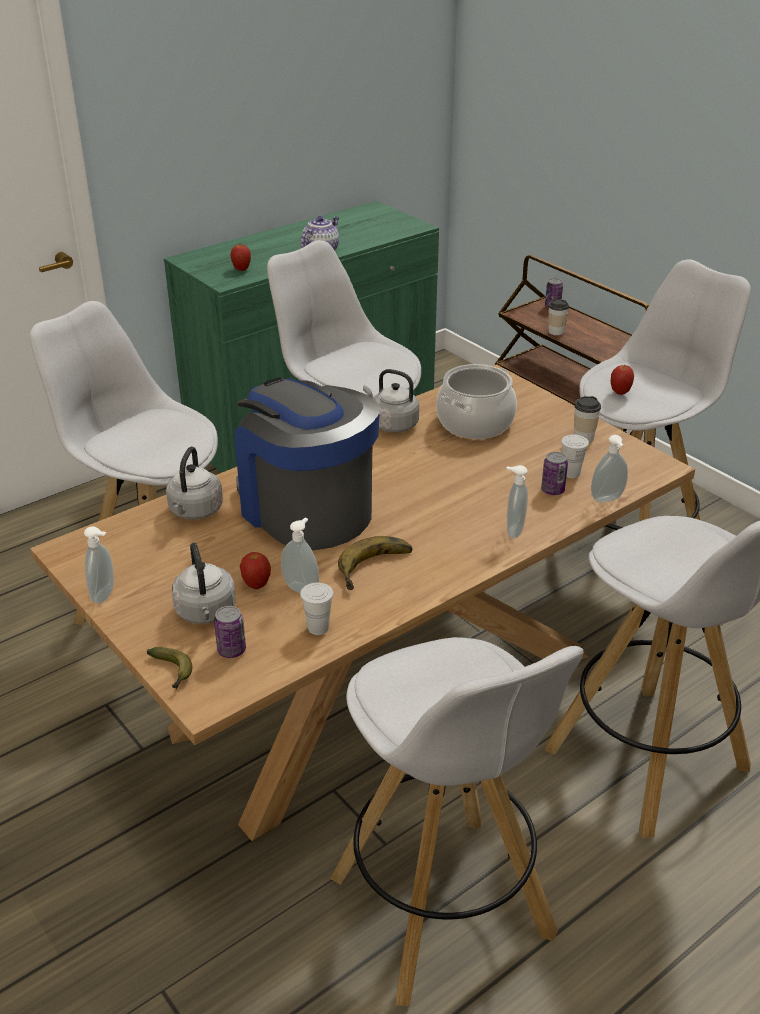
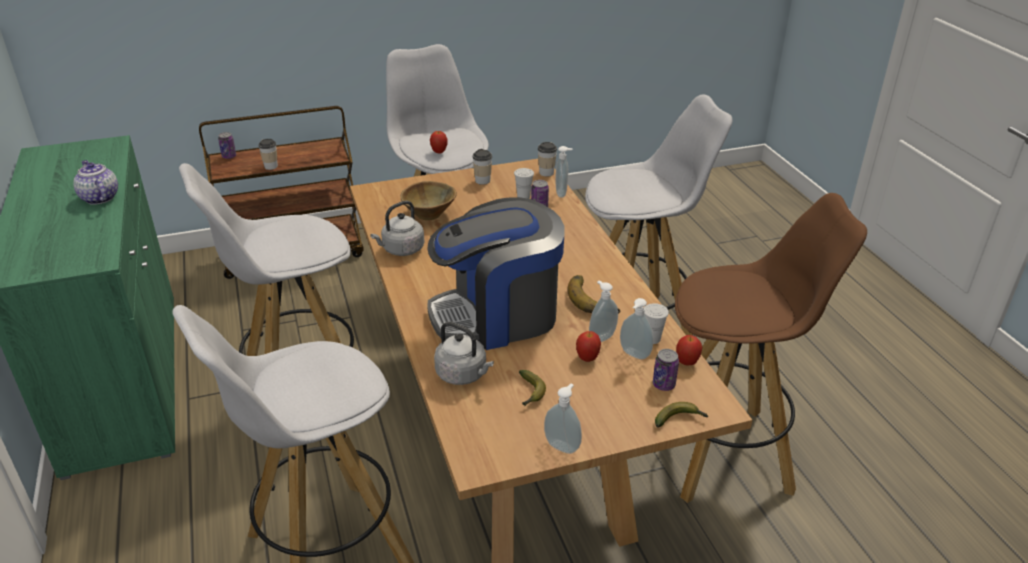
camera: 70 degrees left, 0 degrees up
grey kettle [172,542,236,624] -> none
apple [230,244,251,271] -> apple moved to [676,335,702,365]
white stool [330,637,584,1006] -> brown stool [675,193,867,503]
cooking pot [436,364,517,439] -> brown bowl [401,181,457,220]
soap dispenser [507,465,528,538] -> soap dispenser moved to [620,298,653,360]
none -> banana [519,370,546,406]
none -> cup [538,142,557,177]

